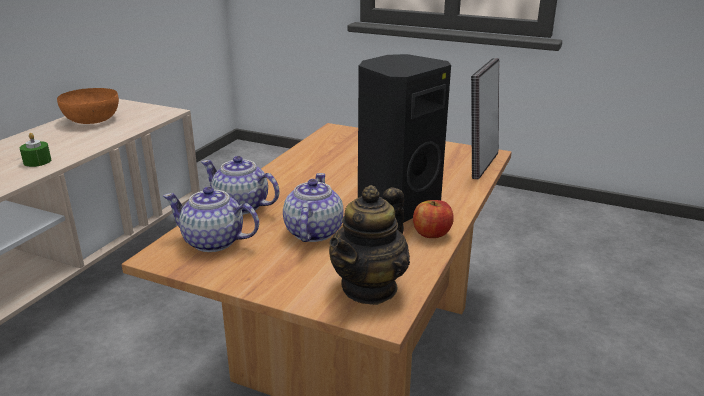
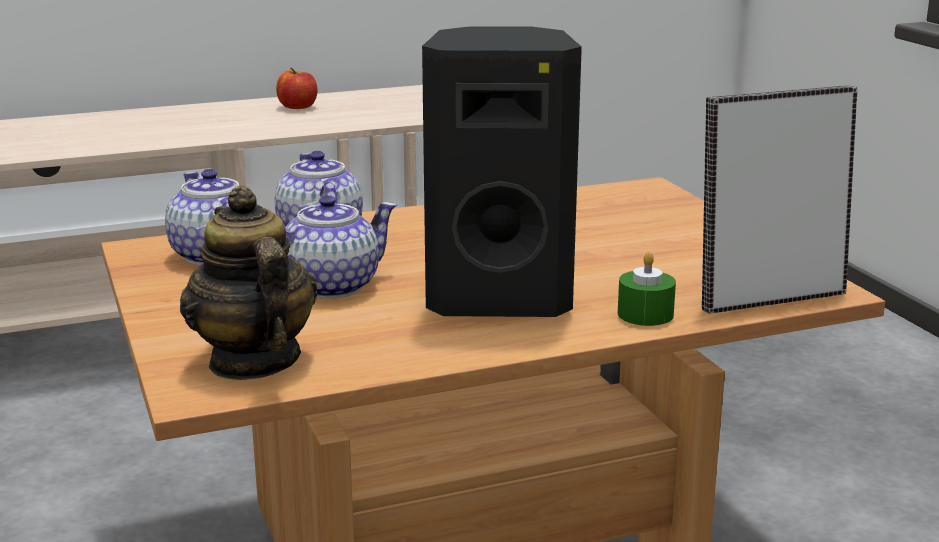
camera: 45 degrees right, 5 degrees down
green candle [20,133,51,167] -> green candle moved to [618,251,676,326]
orange bowl [57,88,119,124] -> none
teapot [329,185,410,305] -> teapot turned 75 degrees clockwise [180,185,317,380]
apple [413,200,454,238] -> apple moved to [276,68,318,109]

